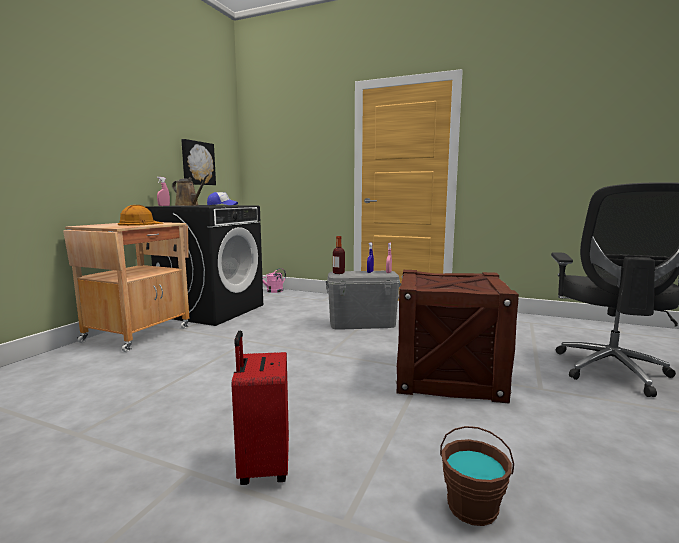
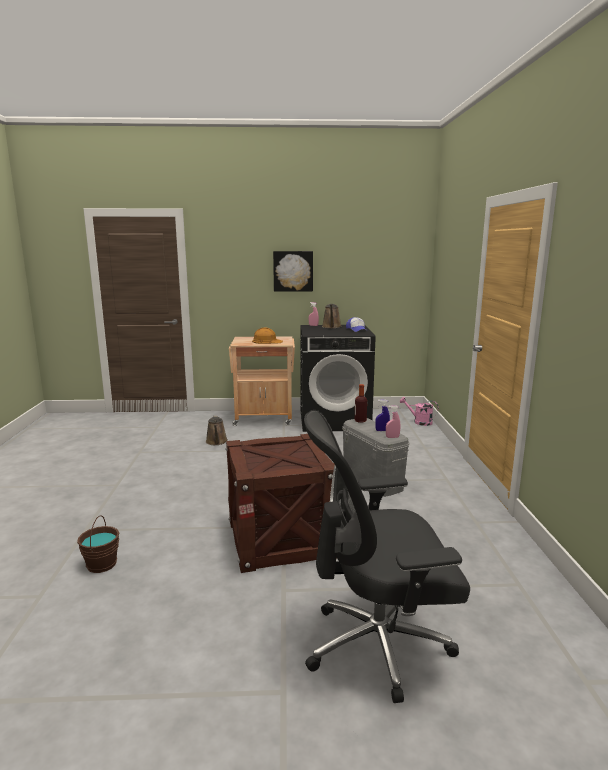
camera: 65 degrees right, 5 degrees up
picture [181,139,216,185] -> picture moved to [273,251,313,292]
red suitcase [232,330,289,485] -> none
none -> brown watering can [206,415,228,445]

